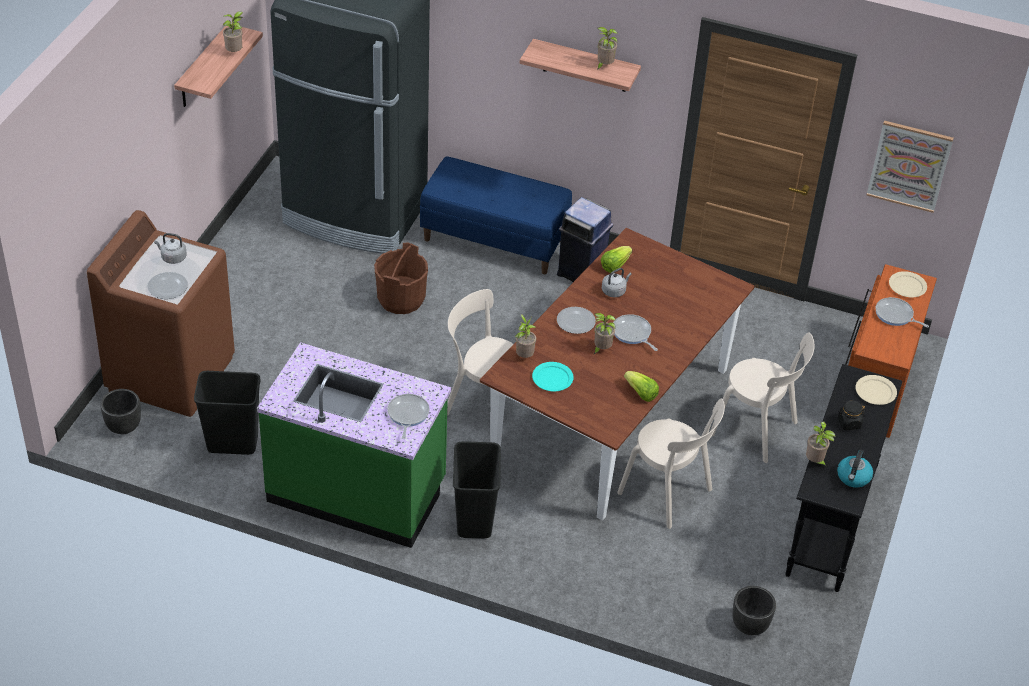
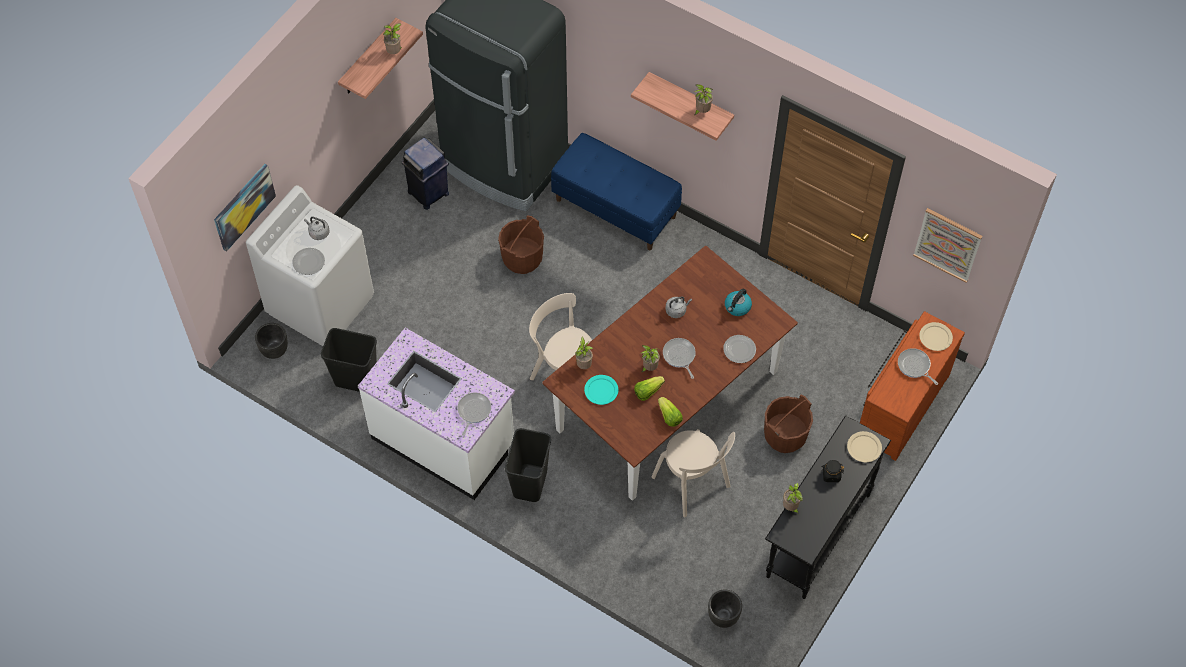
camera: 15 degrees right, 15 degrees up
brown washing machine [87,210,235,417] -> white washing machine [246,185,374,346]
green counter [257,342,451,548] -> white counter [358,328,515,500]
blue trash can [557,197,613,282] -> blue trash can moved to [402,138,449,210]
plate [557,307,596,334] -> plate moved to [723,335,756,363]
lettuce [601,246,632,273] -> lettuce moved to [634,376,665,401]
beige chair [710,332,815,463] -> brown bucket [764,395,813,453]
kettle [837,449,873,488] -> kettle moved to [725,289,752,316]
none -> picture [214,164,276,251]

